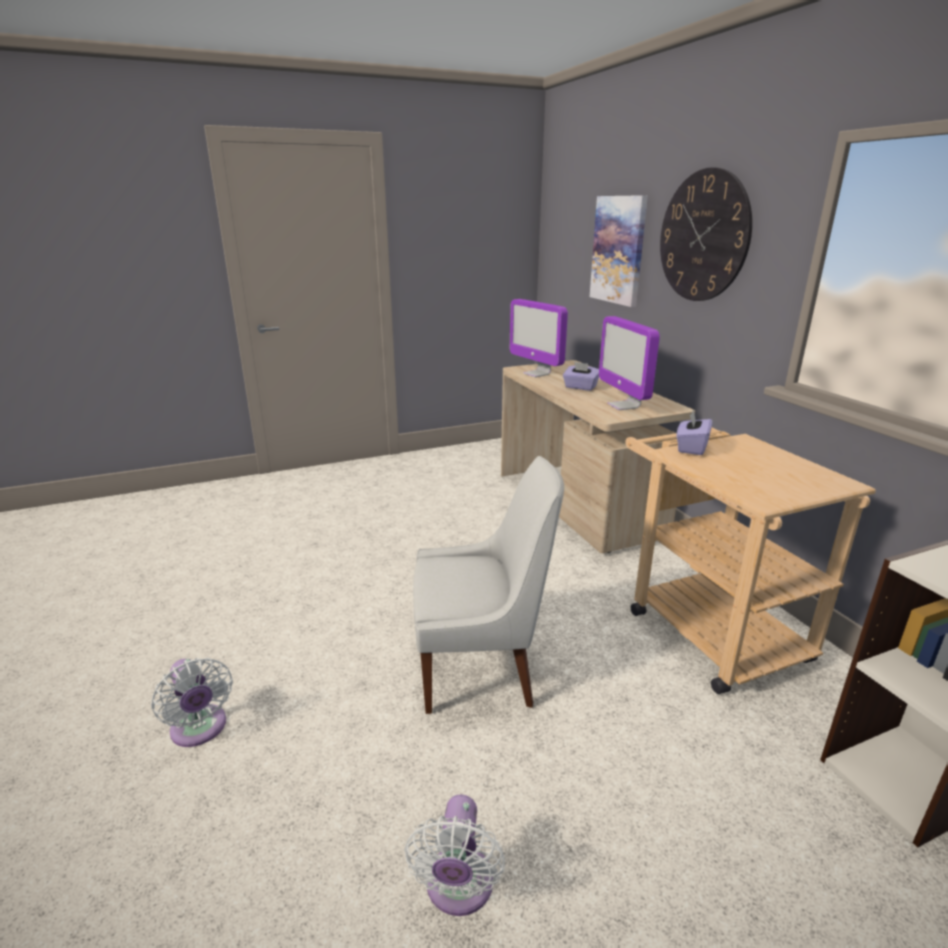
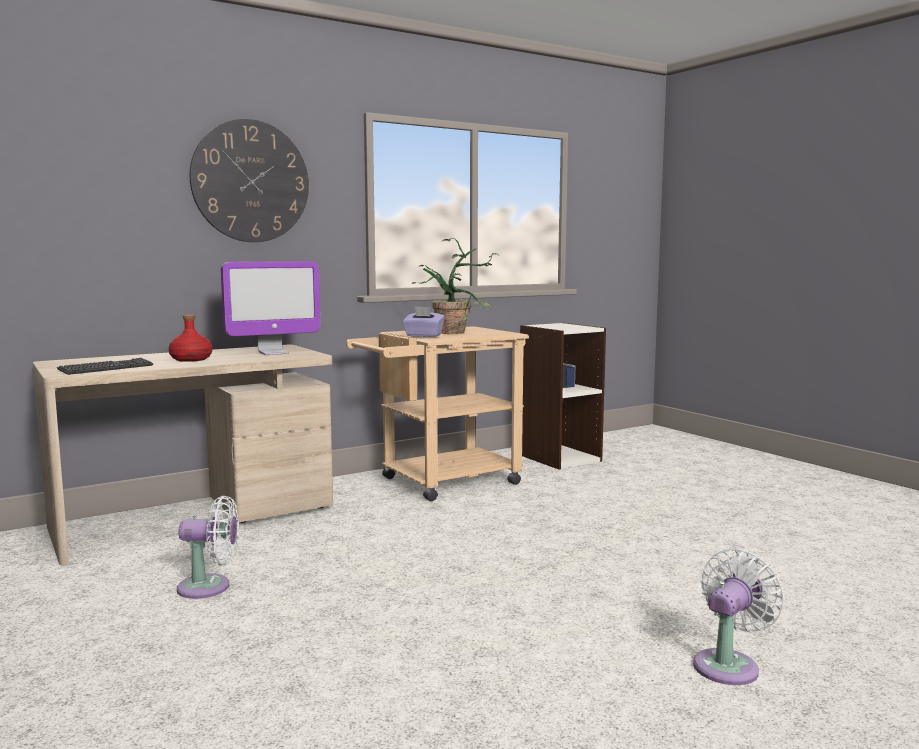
camera: 100 degrees left, 15 degrees down
white fan [404,795,505,916] -> white fan moved to [177,496,239,599]
white chair [413,456,564,714] -> none
monitor [510,299,568,377] -> keyboard [57,358,153,375]
purple tissue box [563,362,599,391] -> red bottle [169,315,212,362]
picture [590,195,648,307] -> none
none -> potted plant [412,238,498,334]

